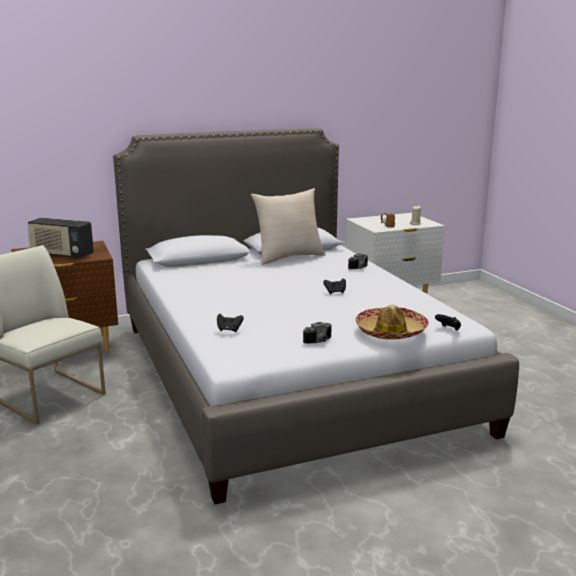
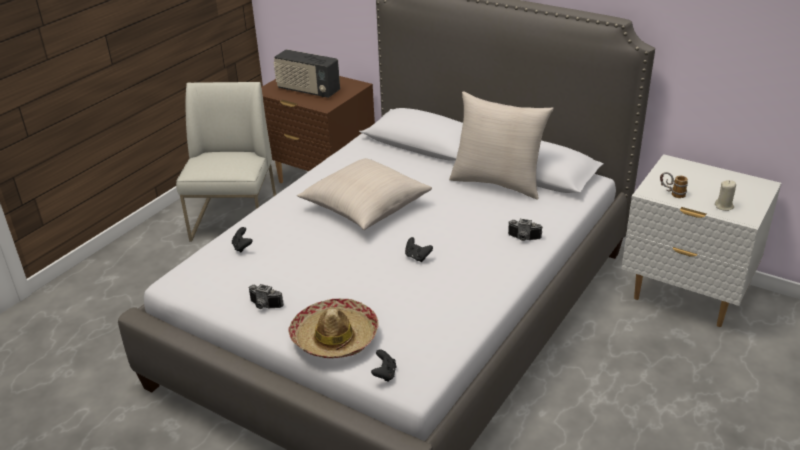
camera: 55 degrees right, 15 degrees up
radio [27,218,94,259] -> radio turned 45 degrees counterclockwise [274,49,340,98]
none -> beige pillow [297,158,432,230]

